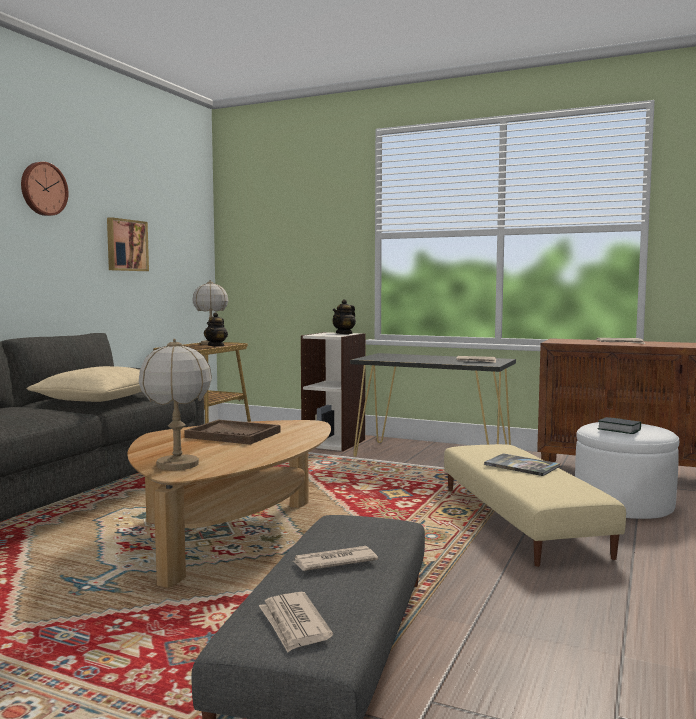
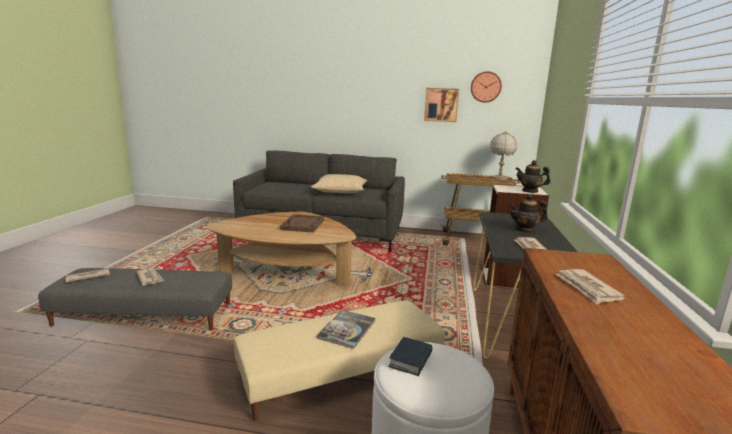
camera: 75 degrees right, 10 degrees up
wall clock [21,162,69,216] -> wall clock moved to [471,71,502,103]
table lamp [139,339,212,470] -> none
teapot [204,312,228,347] -> teapot moved to [509,194,548,233]

